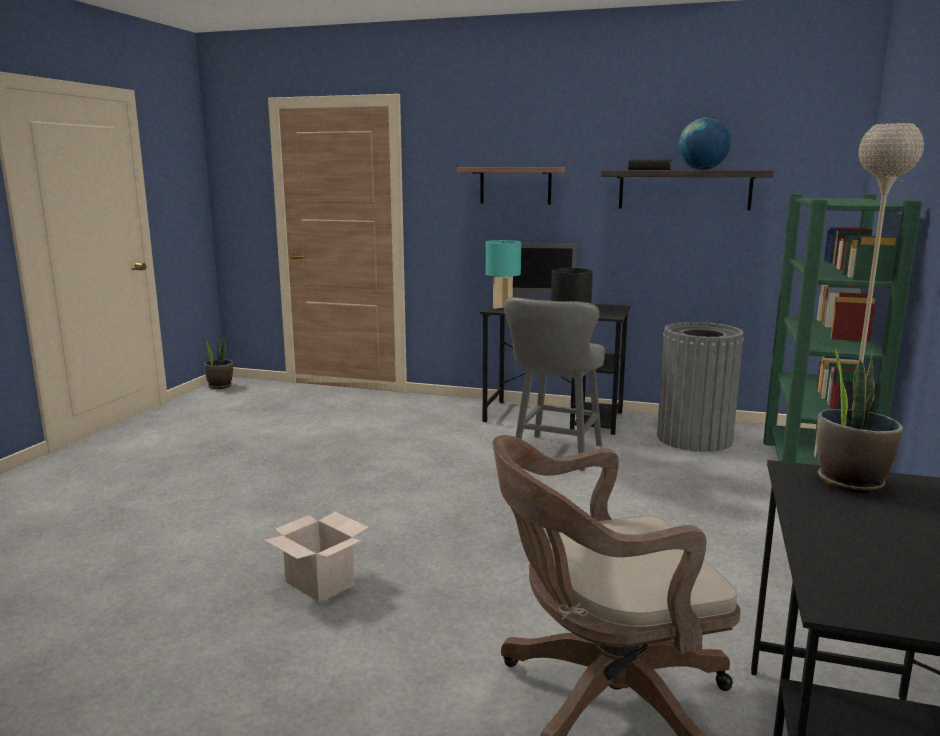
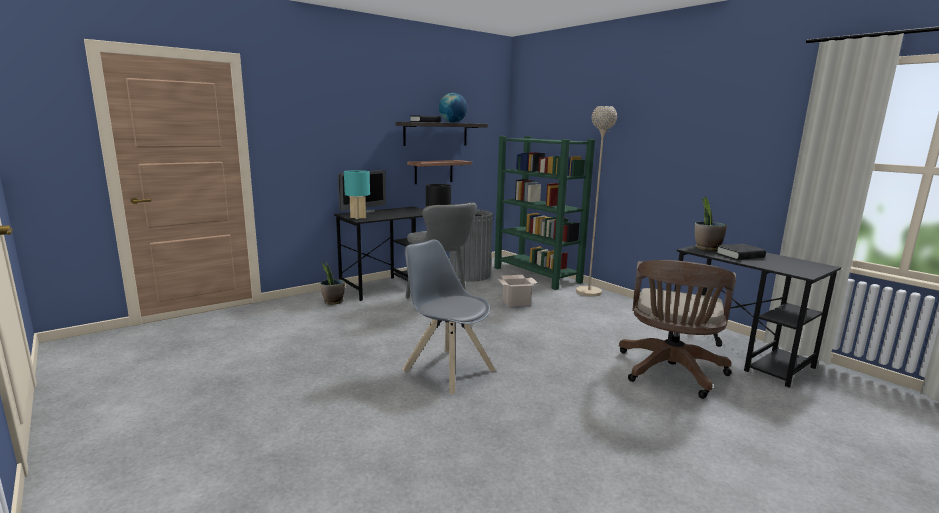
camera: 55 degrees left, 0 degrees up
potted plant [204,336,233,389] -> potted plant moved to [320,261,345,305]
cardboard box [264,512,369,602] -> cardboard box moved to [498,275,538,307]
shelf [457,167,565,205] -> shelf moved to [407,160,472,184]
none -> grey chair [403,239,496,394]
none -> black book [716,244,766,260]

